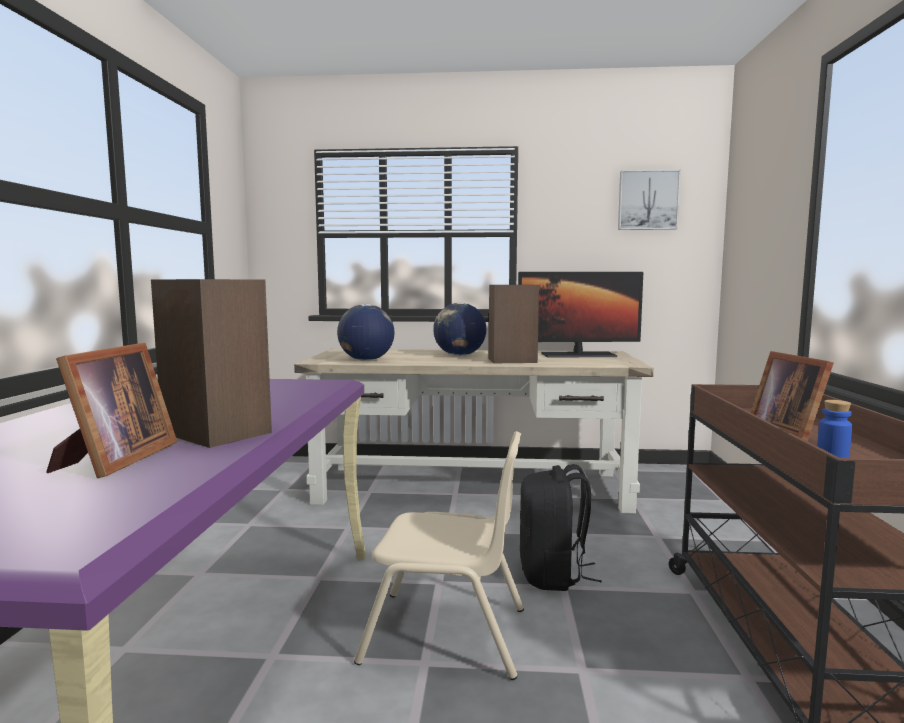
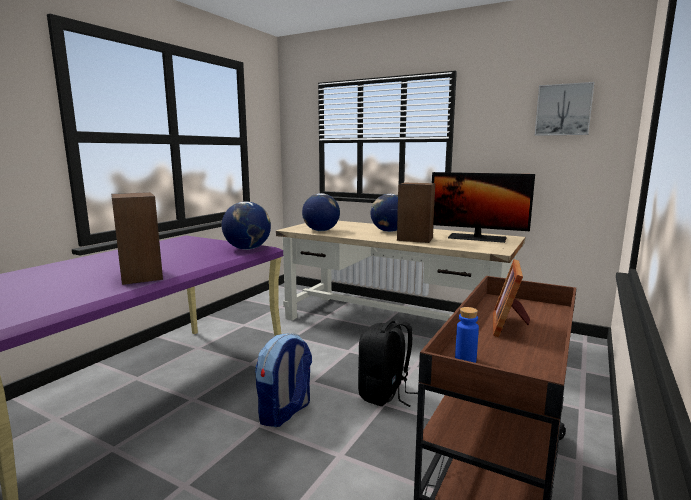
camera: 25 degrees right, 5 degrees up
picture frame [46,343,177,478] -> none
beige chair [354,431,524,680] -> backpack [255,333,312,427]
none -> globe [222,201,271,250]

